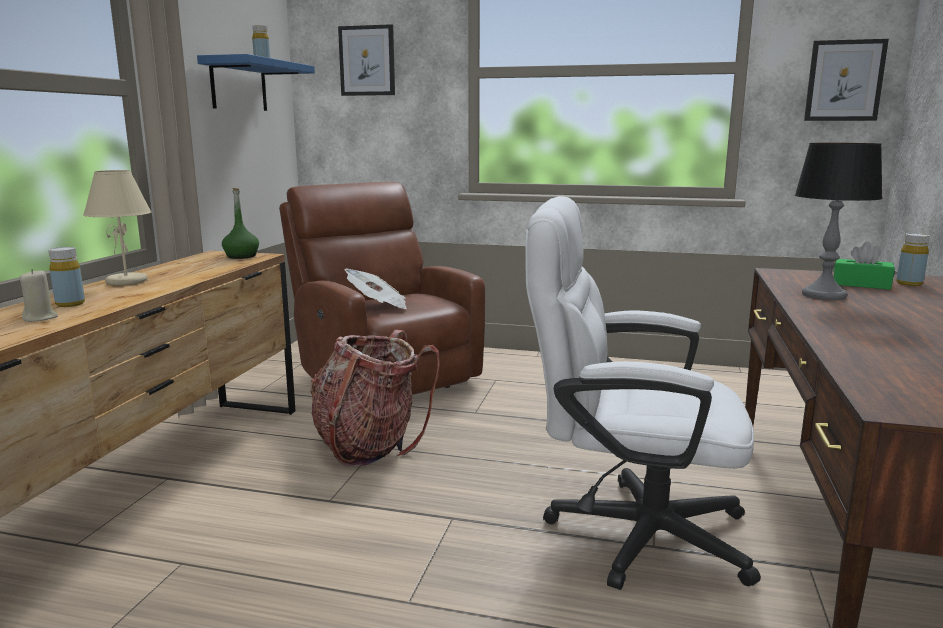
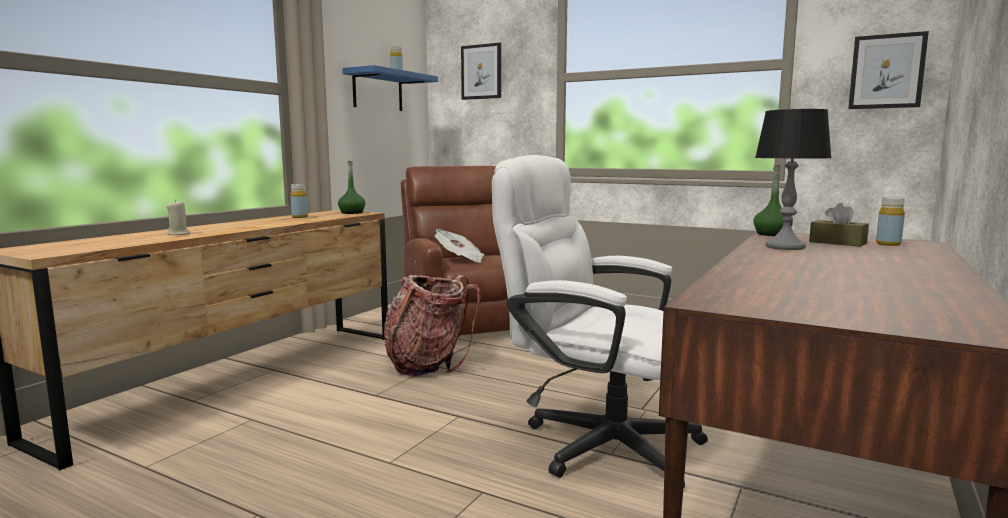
camera: 15 degrees right, 5 degrees down
yellow bottle [49,247,85,307] -> yellow bottle moved to [291,184,308,218]
beige table lamp [83,170,152,285] -> none
green tissue box [834,242,895,290] -> brown tissue box [809,203,869,247]
none -> green bottle [753,164,793,236]

